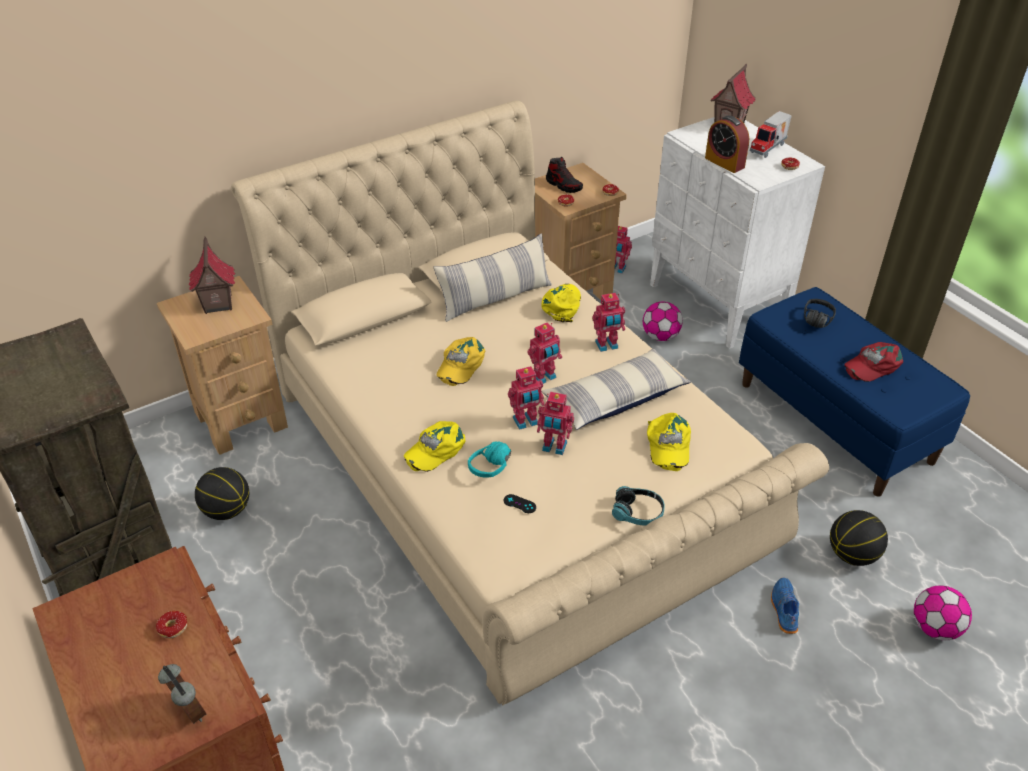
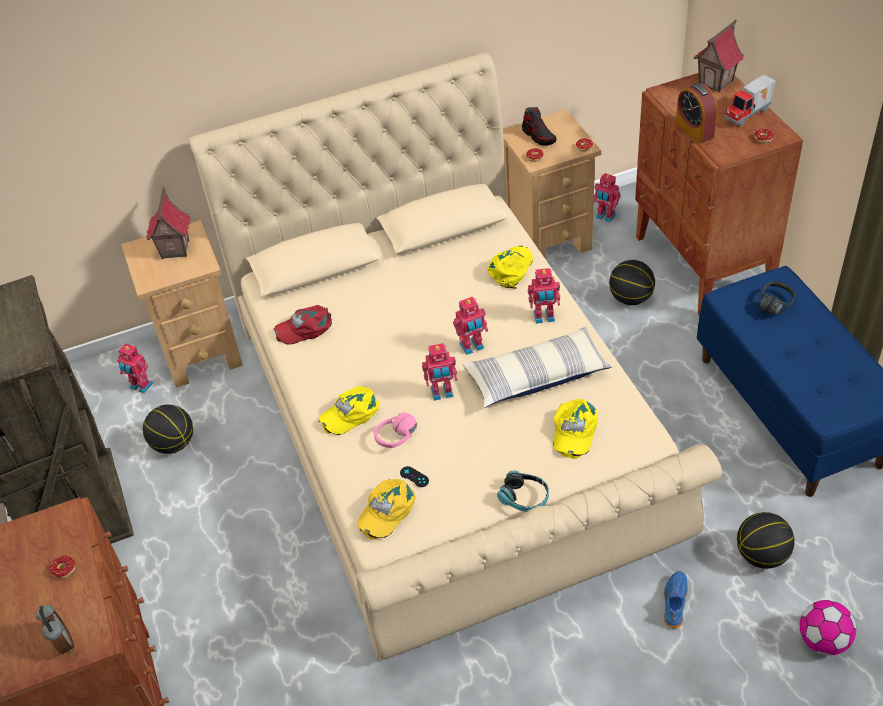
camera: 15 degrees right, 5 degrees up
pillow [434,233,552,322] -> none
yellow cap [436,337,485,386] -> yellow cap moved to [357,479,416,540]
turquoise headphones [468,441,511,477] -> pink headphones [374,412,417,448]
toy robot [537,392,574,455] -> toy robot moved to [117,343,153,394]
football [643,301,683,341] -> basketball [609,260,655,305]
white dresser [650,117,825,349] -> brown dresser [635,73,803,316]
red cap [844,342,903,382] -> red cap moved to [274,305,332,344]

